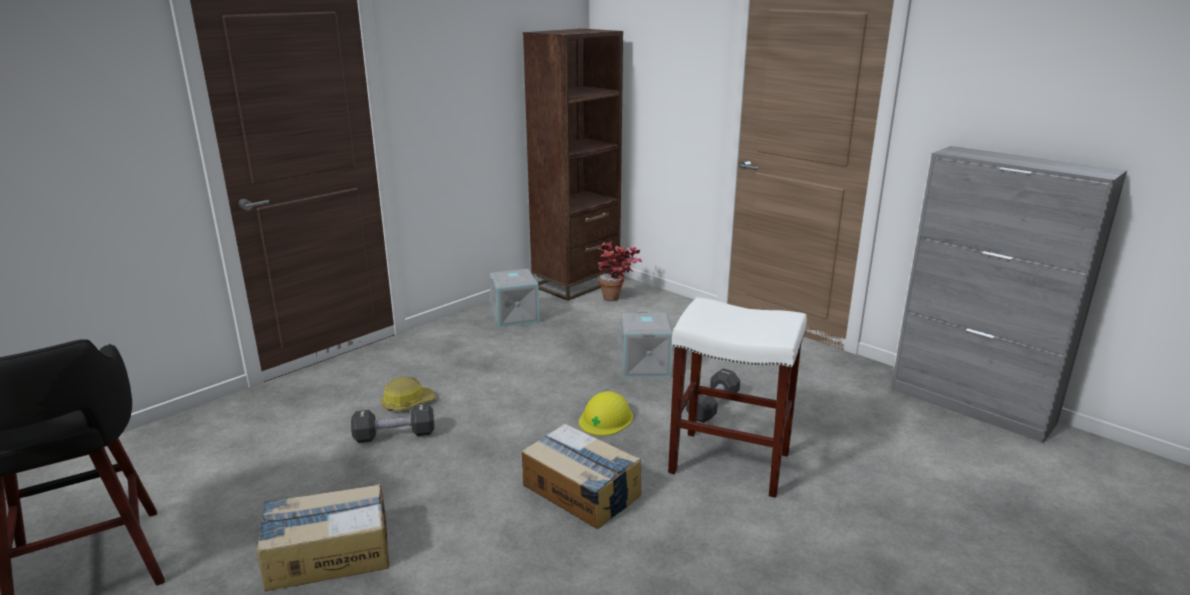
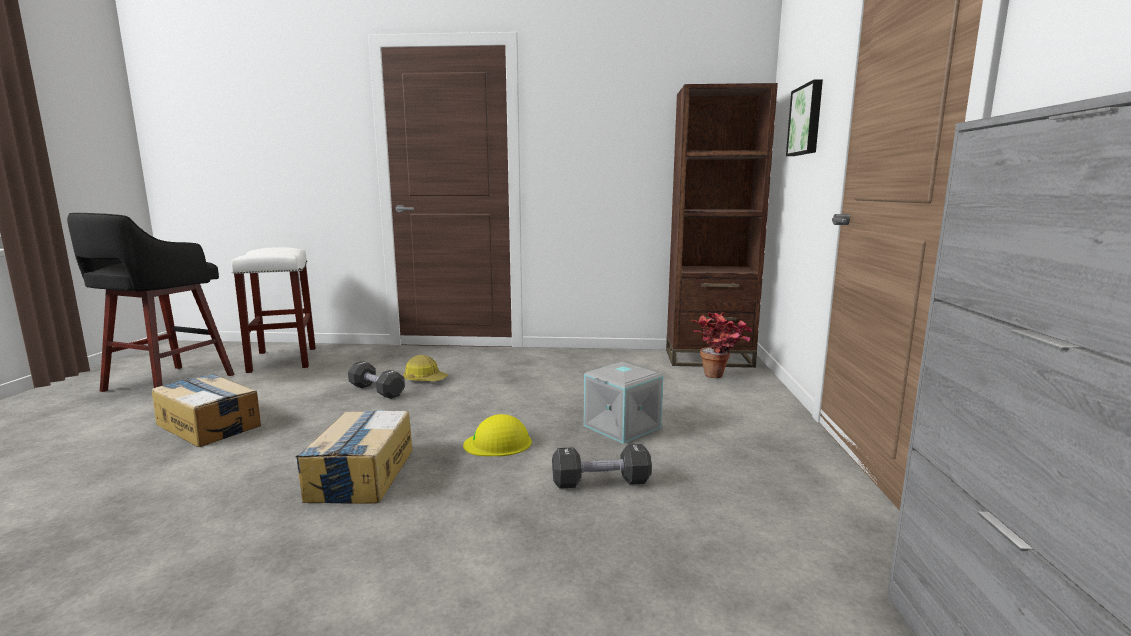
camera: 50 degrees right, 10 degrees down
grey storage box [489,269,540,327] -> none
white stool [668,297,807,498] -> white stool moved to [232,247,316,373]
none -> picture [786,79,823,156]

